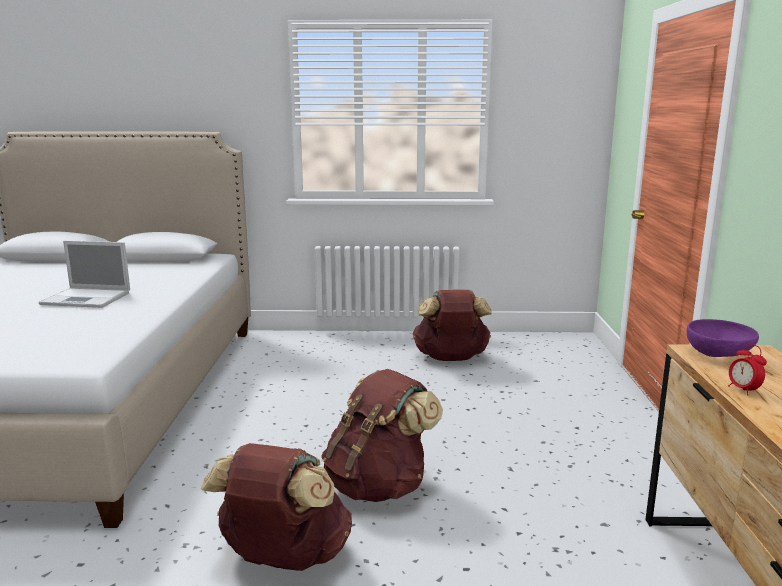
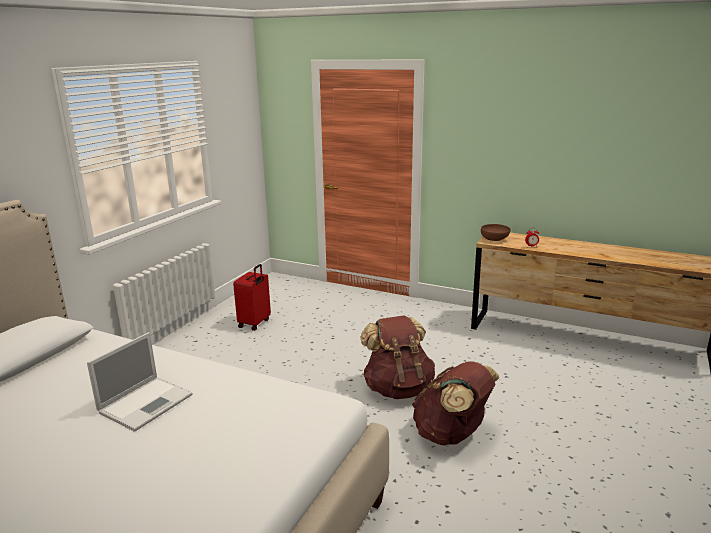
camera: 65 degrees left, 5 degrees up
brown backpack [412,290,492,361] -> red suitcase [233,264,271,331]
purple bowl [687,319,759,357] -> brown bowl [481,224,511,241]

